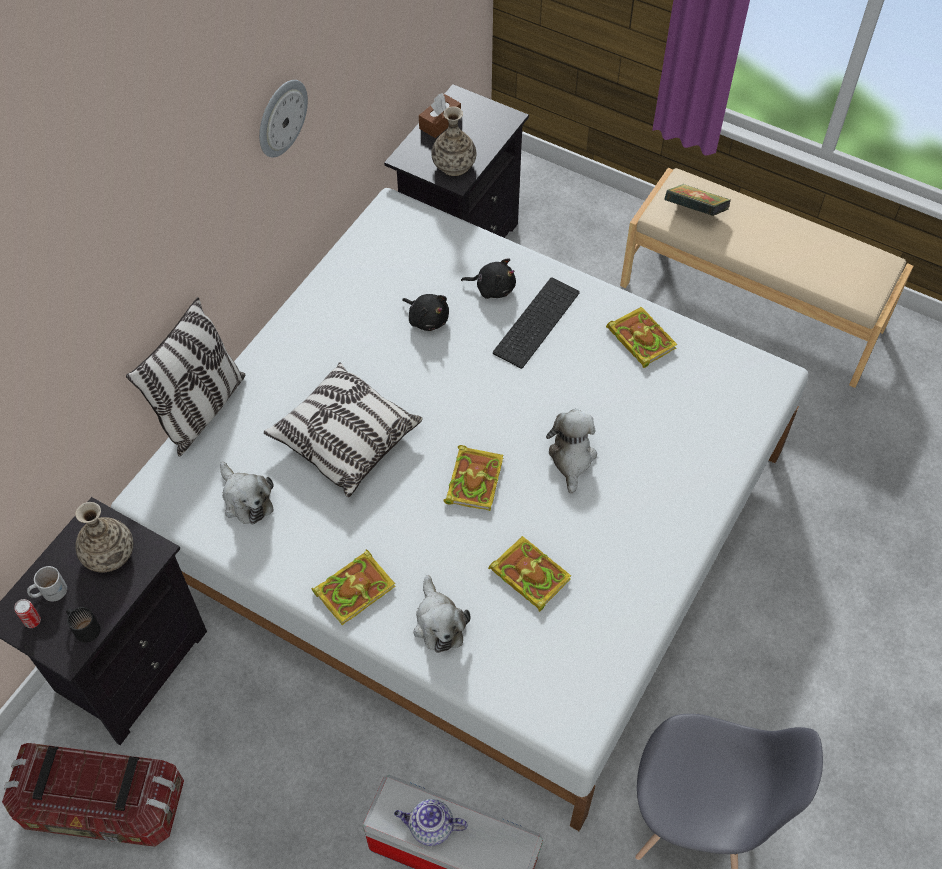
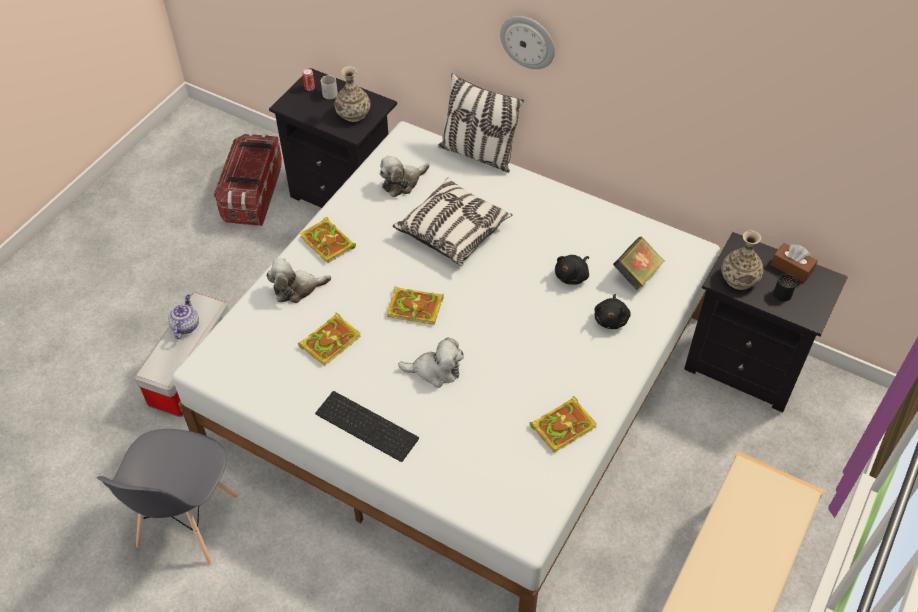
camera: 90 degrees right, 5 degrees down
black mug [66,607,100,643] -> black mug moved to [773,274,797,301]
wall clock [259,80,308,157] -> wall clock moved to [500,16,555,69]
keyboard [493,277,580,369] -> keyboard moved to [315,391,419,462]
book [664,184,731,216] -> book moved to [613,237,665,290]

